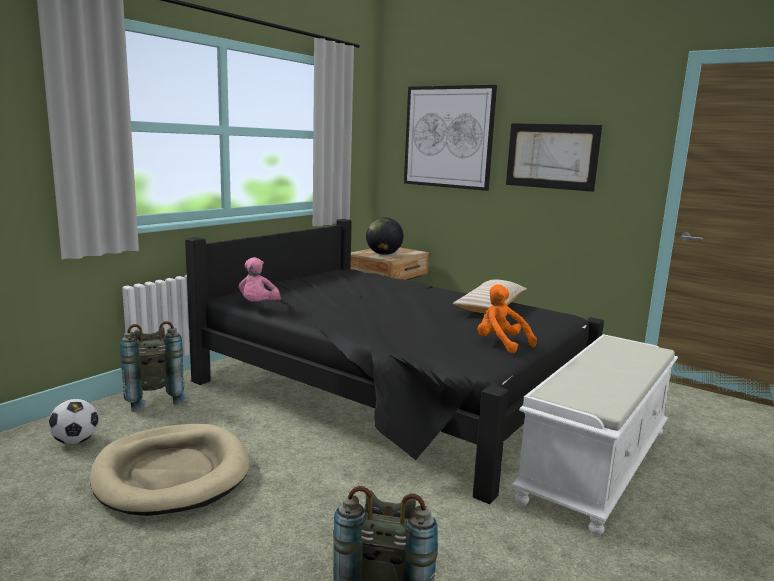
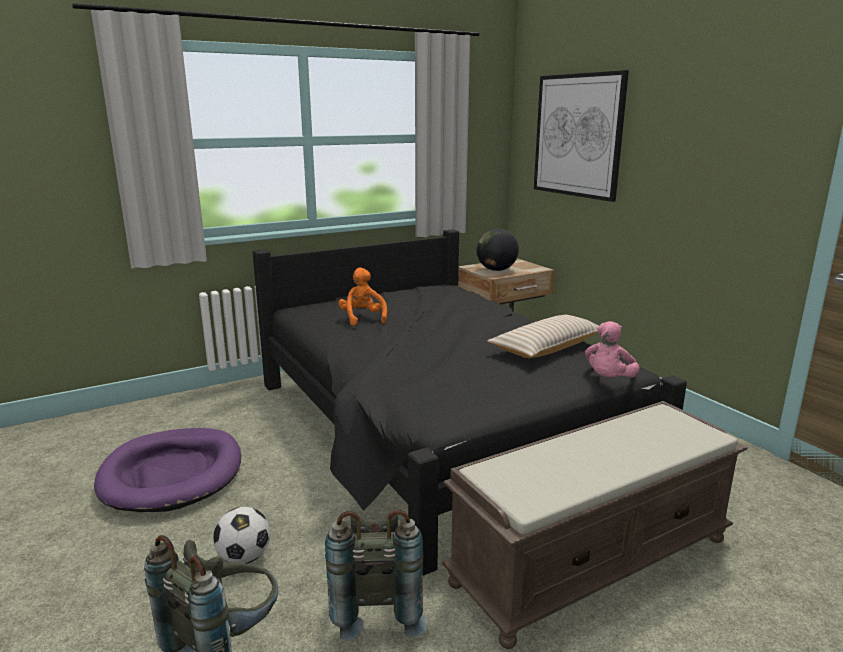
camera: 25 degrees right, 5 degrees up
football [49,399,99,444] -> football moved to [213,507,270,564]
beige dog bed [90,424,249,516] -> purple dog bed [94,428,241,512]
grey backpack [120,321,188,412] -> grey backpack moved to [325,510,428,641]
pink plush toy [239,257,281,302] -> pink plush toy moved to [585,321,640,377]
orange plush toy [478,284,537,353] -> orange plush toy moved to [338,267,387,326]
picture [506,123,602,192] -> none
white bench [511,334,678,536] -> brown bench [442,401,748,649]

